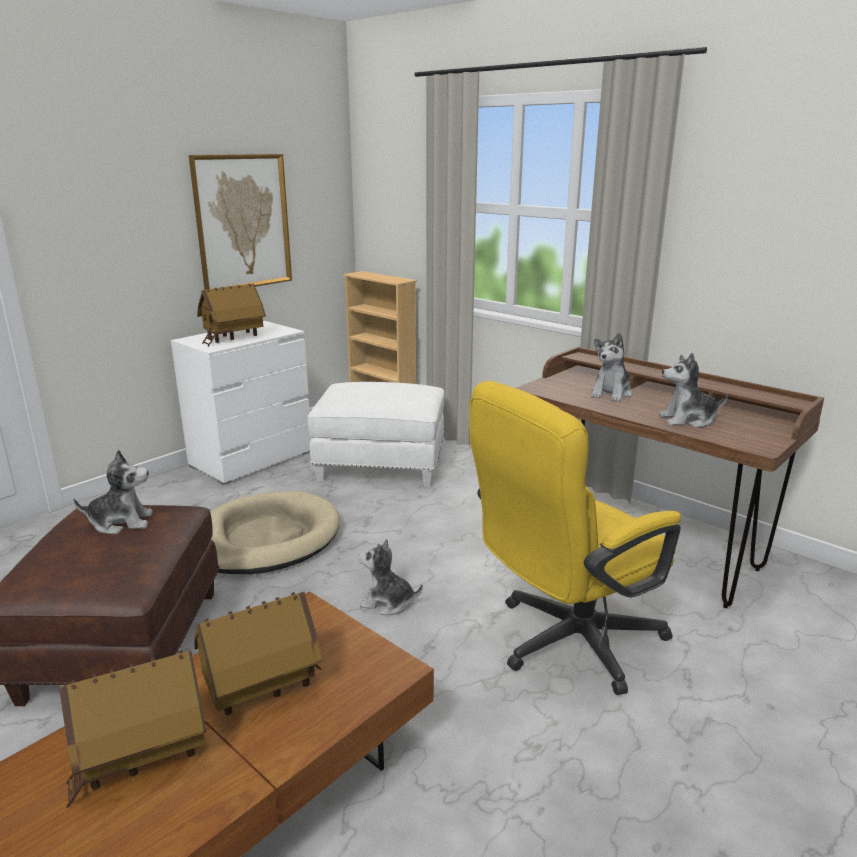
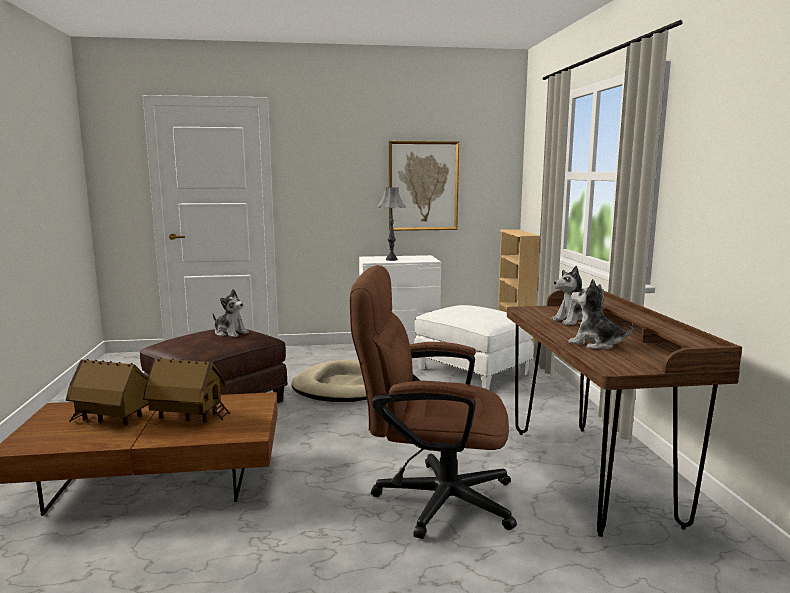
camera: 40 degrees right, 10 degrees down
toy house [197,284,266,347] -> grey table lamp [377,187,405,261]
plush toy [358,539,423,615] -> none
yellow office chair [469,381,681,695] -> brown office chair [350,265,517,539]

